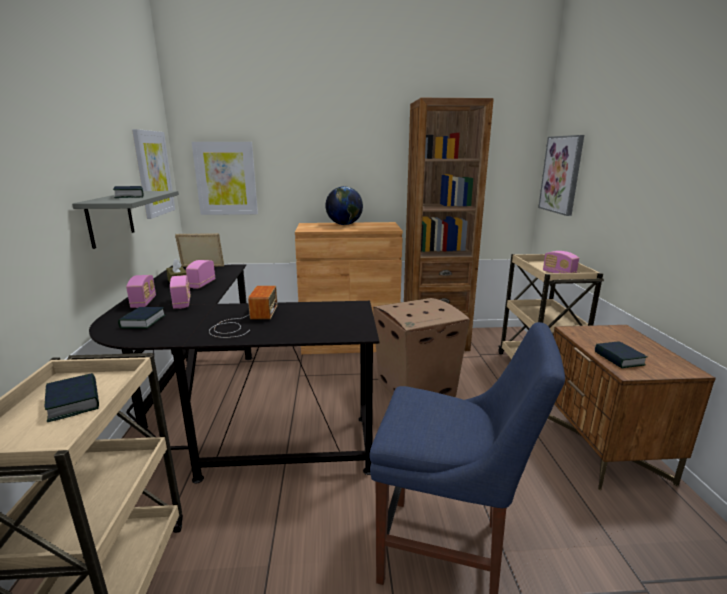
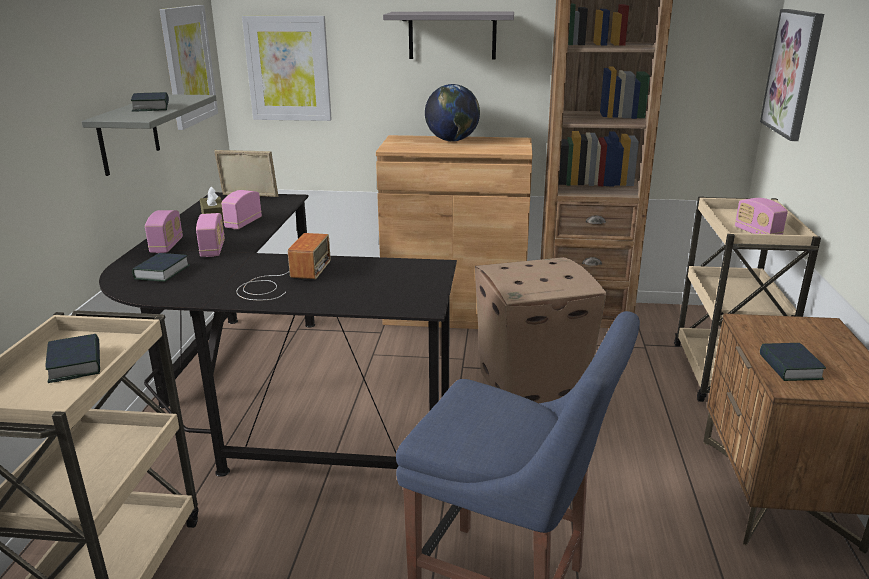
camera: 10 degrees right, 5 degrees up
none -> grey shelf [383,12,514,60]

